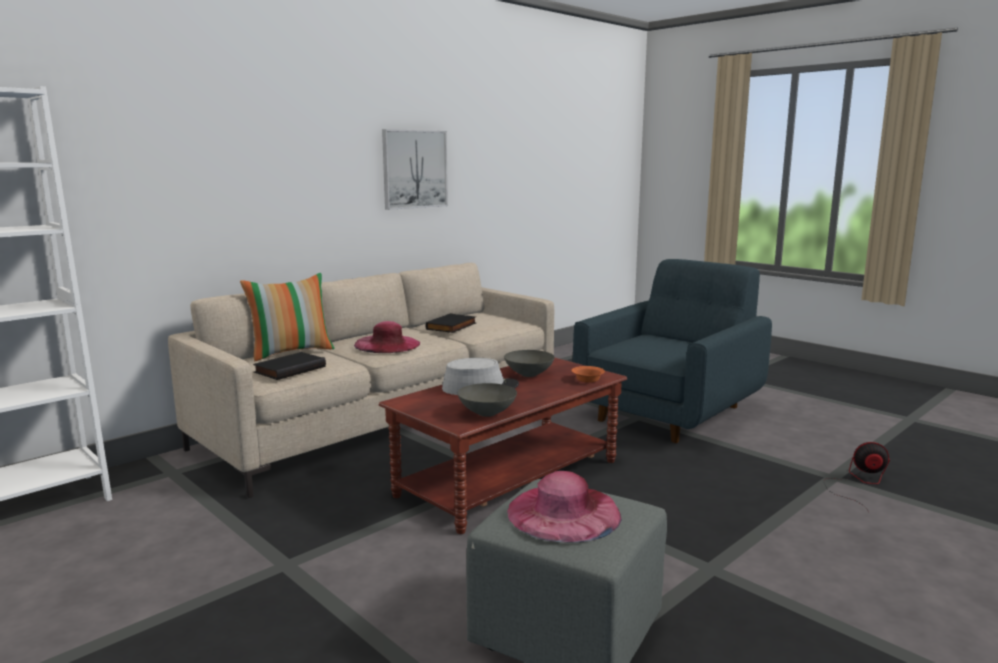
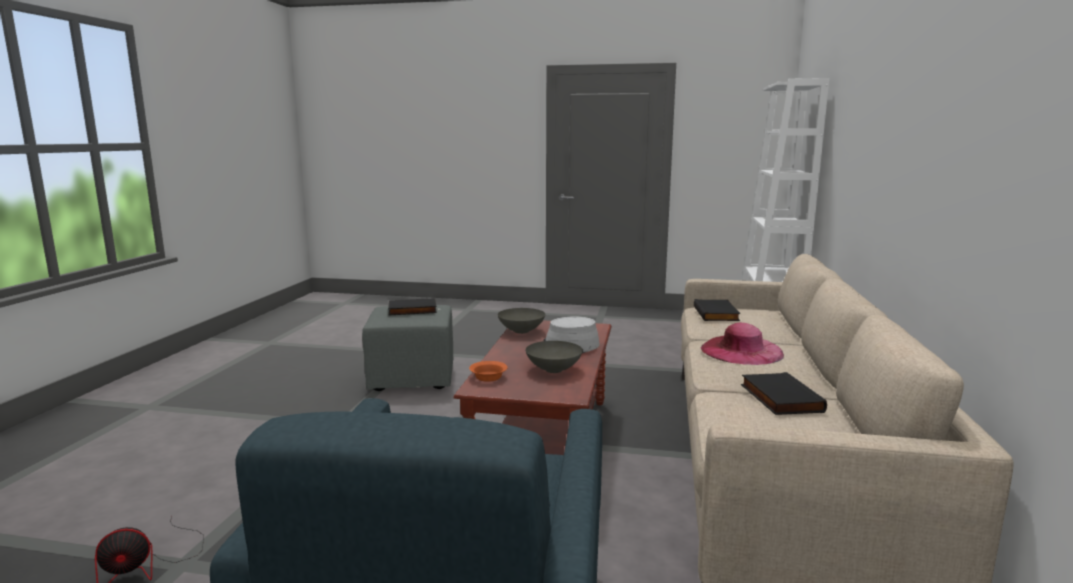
camera: 145 degrees right, 0 degrees up
pillow [240,273,335,361] -> none
picture [382,129,448,210] -> none
pink hat [507,471,622,543] -> black book [388,298,437,315]

